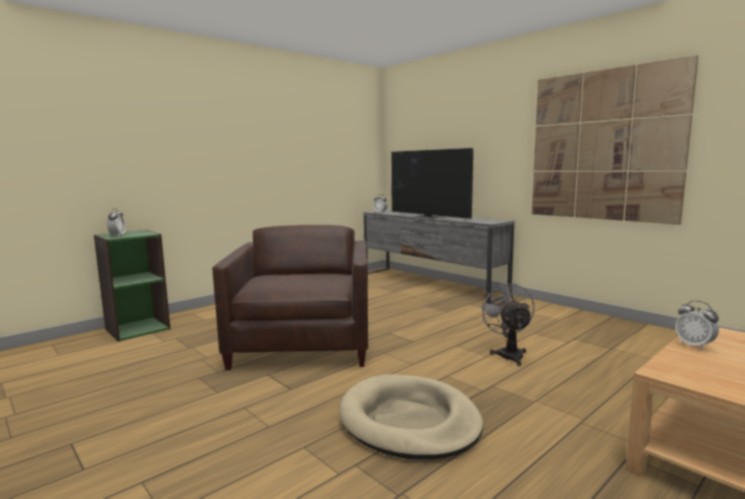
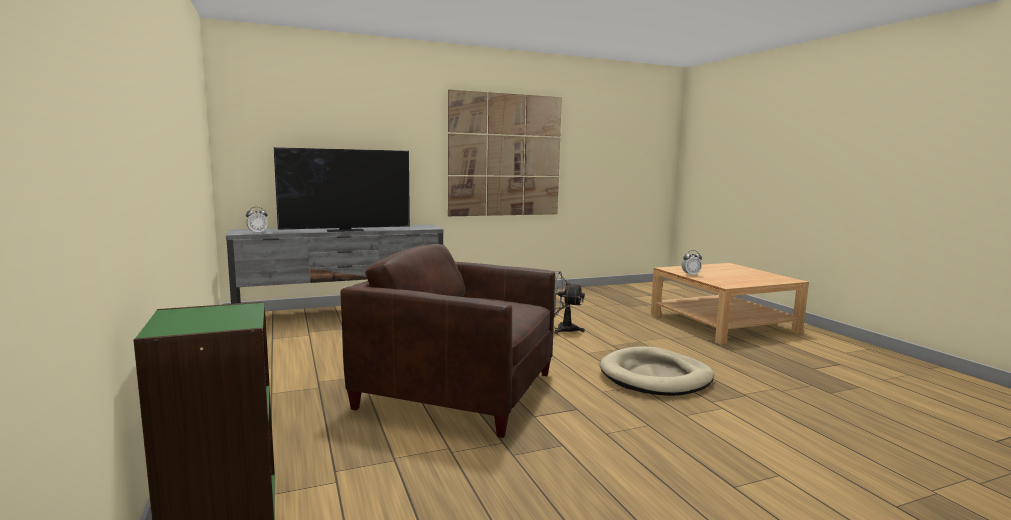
camera: 70 degrees left, 0 degrees up
alarm clock [107,208,125,237] -> none

